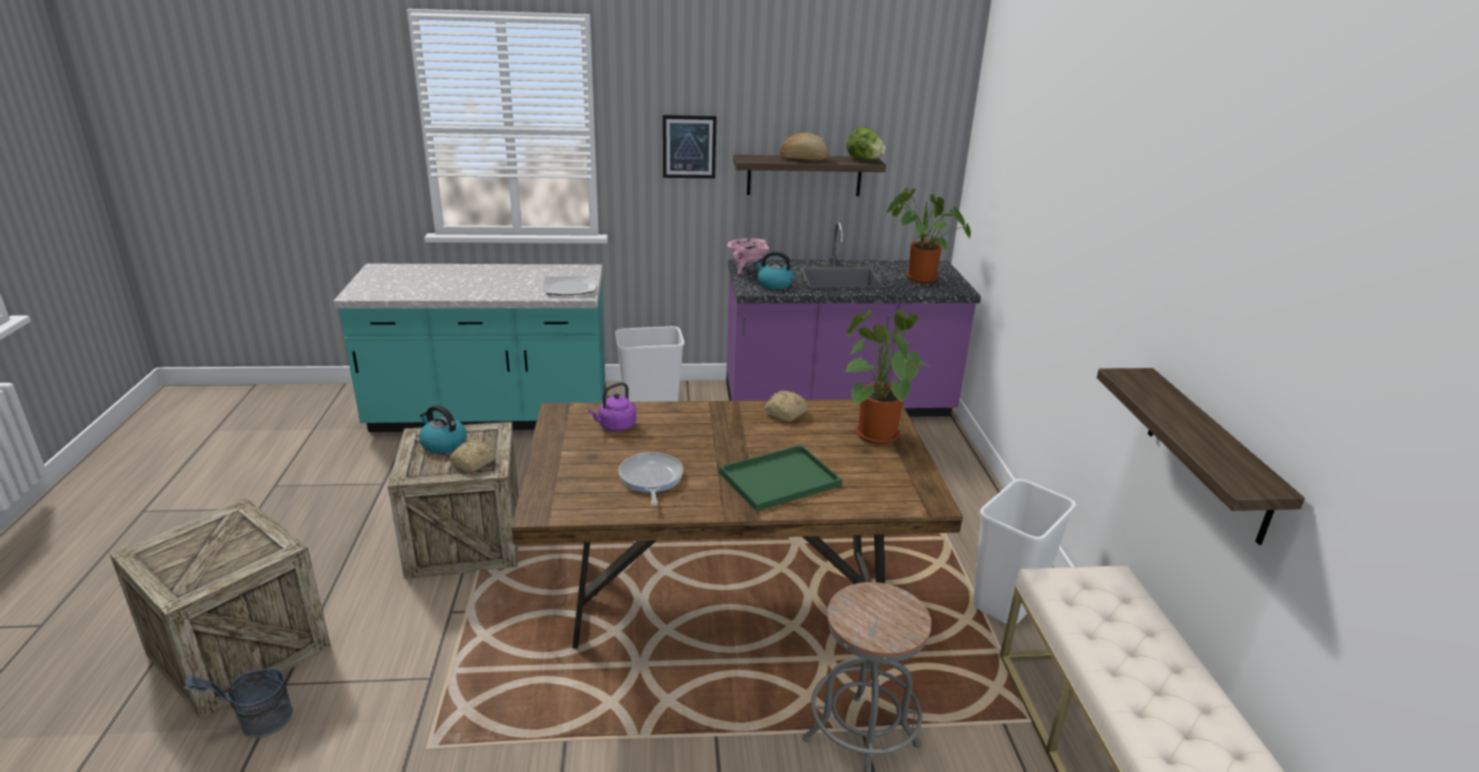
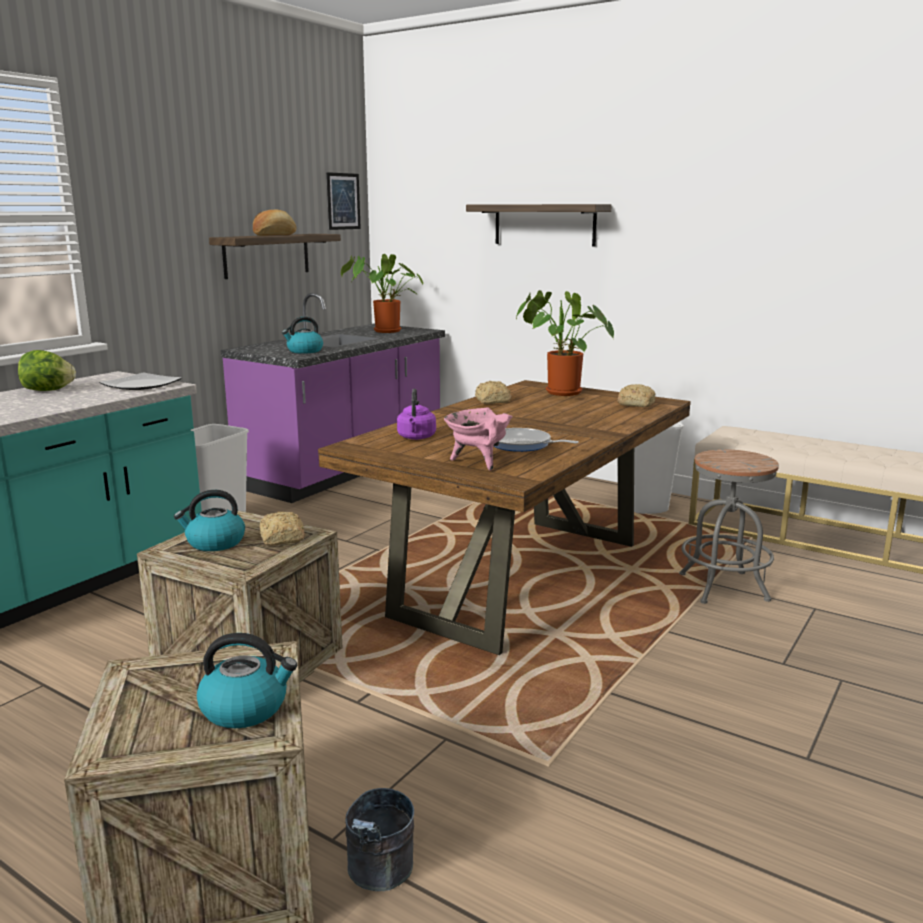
camera: 50 degrees left, 10 degrees down
picture [663,115,717,178] -> picture moved to [326,172,361,230]
green tray [719,445,842,511] -> none
pink cooking pot [727,238,770,277] -> pink cooking pot moved to [444,408,513,470]
lettuce [847,127,886,161] -> lettuce moved to [18,350,76,391]
shelf [1097,368,1305,545] -> shelf moved to [466,204,612,247]
none -> kettle [197,633,297,728]
none -> bread [618,384,656,407]

